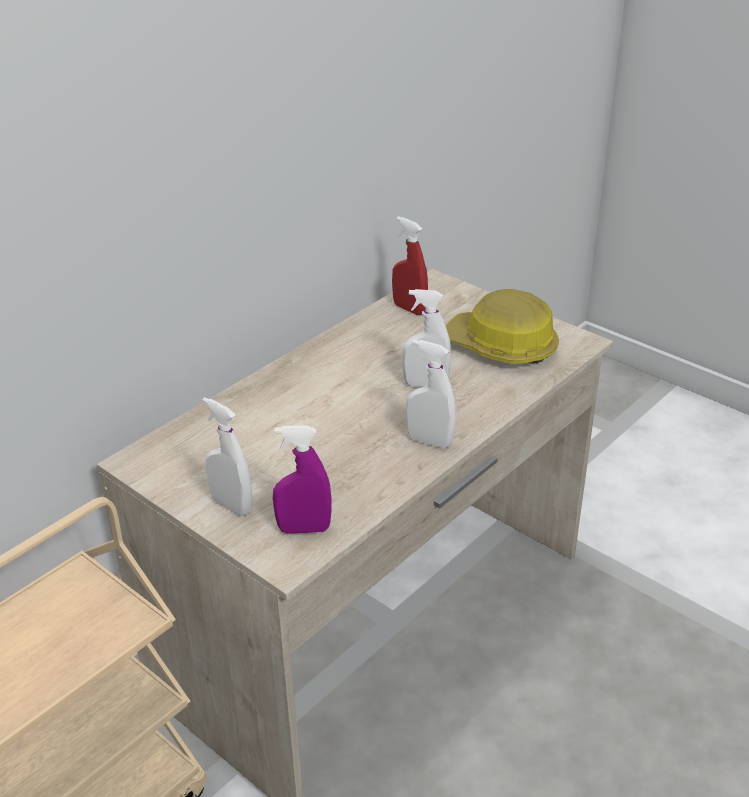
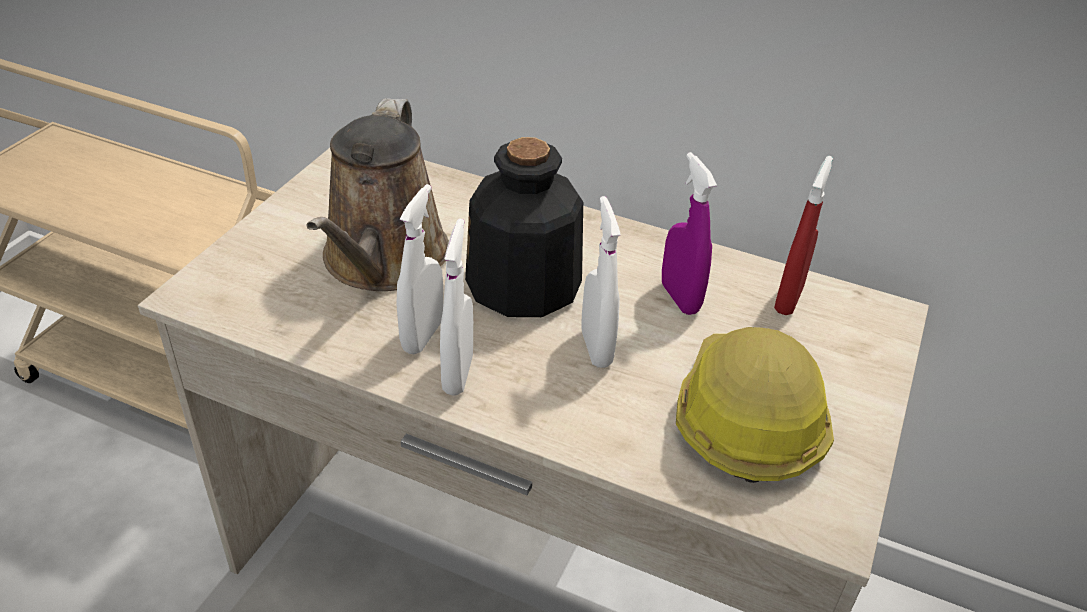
camera: 70 degrees right, 5 degrees up
white spray bottle [202,397,253,516] -> white spray bottle moved to [396,184,443,354]
purple spray bottle [273,425,332,534] -> purple spray bottle moved to [662,152,717,315]
none -> brown watering can [307,98,449,291]
none -> bottle [465,137,583,317]

